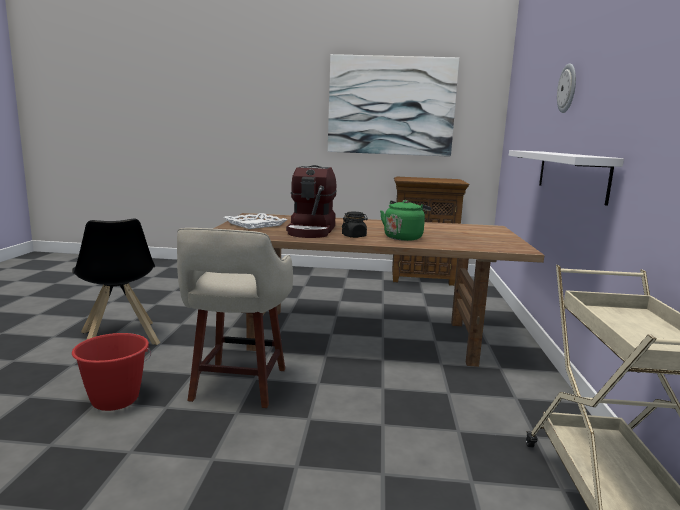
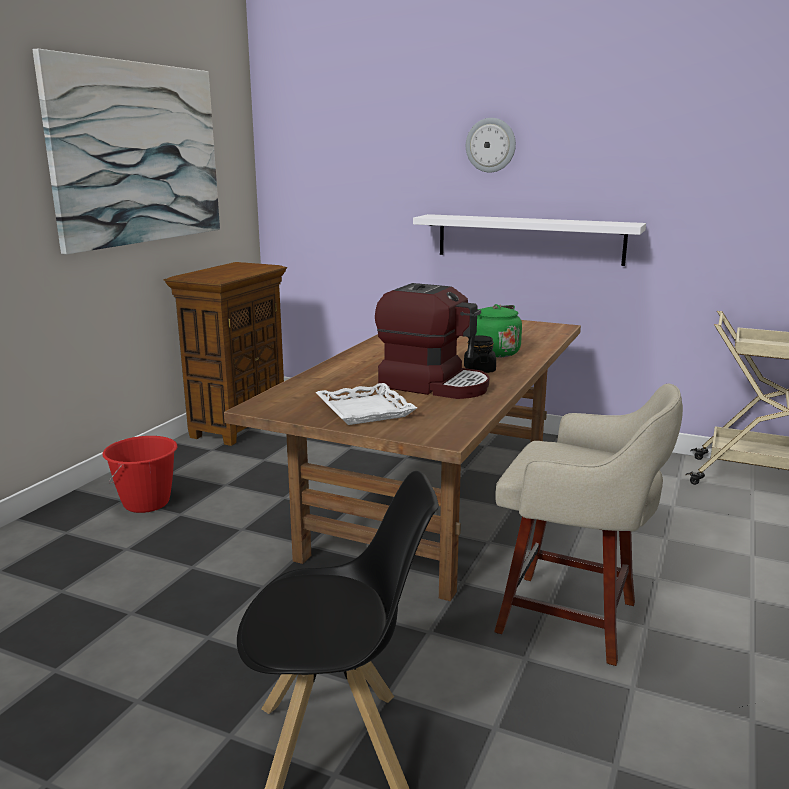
camera: 70 degrees left, 5 degrees up
red bucket [72,333,151,411] -> red bucket moved to [102,436,177,513]

